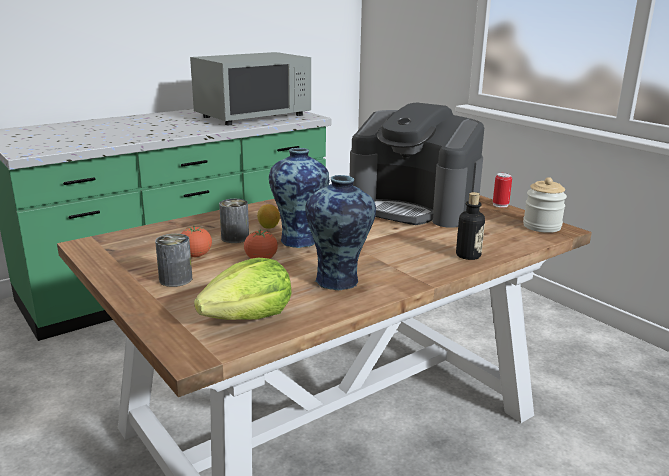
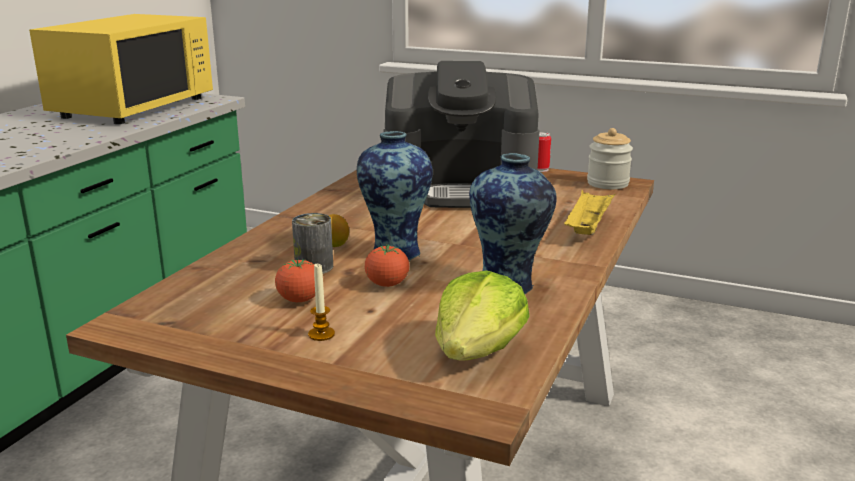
camera: 30 degrees left, 0 degrees up
can [155,234,192,287] -> candle [308,264,335,341]
grey microwave [190,52,311,125] -> yellow microwave [29,14,213,124]
bottle [456,192,485,260] -> yellow tray [564,190,615,235]

